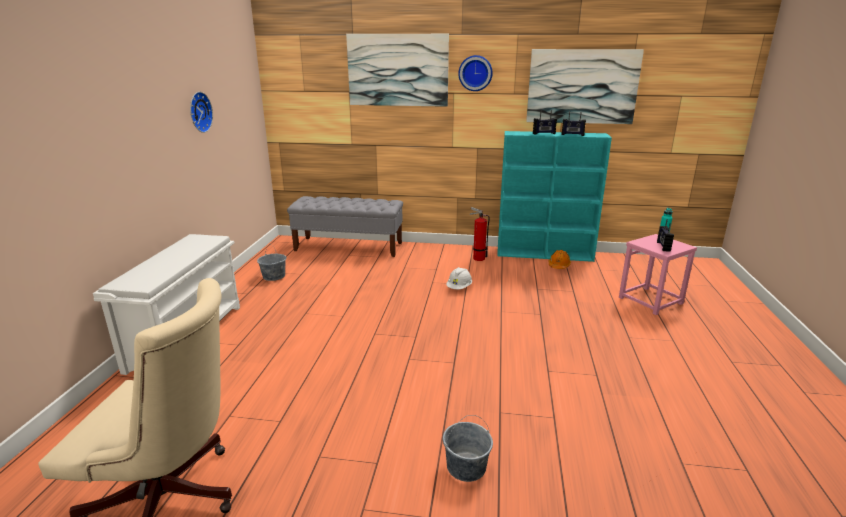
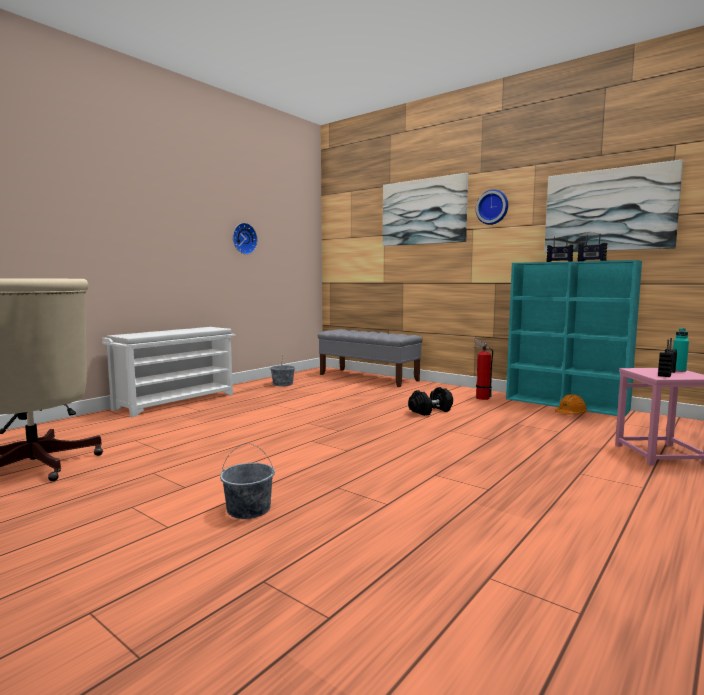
camera: 30 degrees right, 15 degrees down
white hard hat [446,267,472,289] -> black dumbbell [408,387,453,416]

